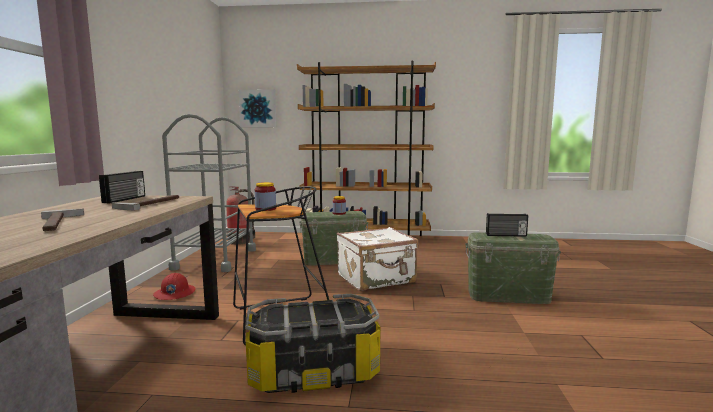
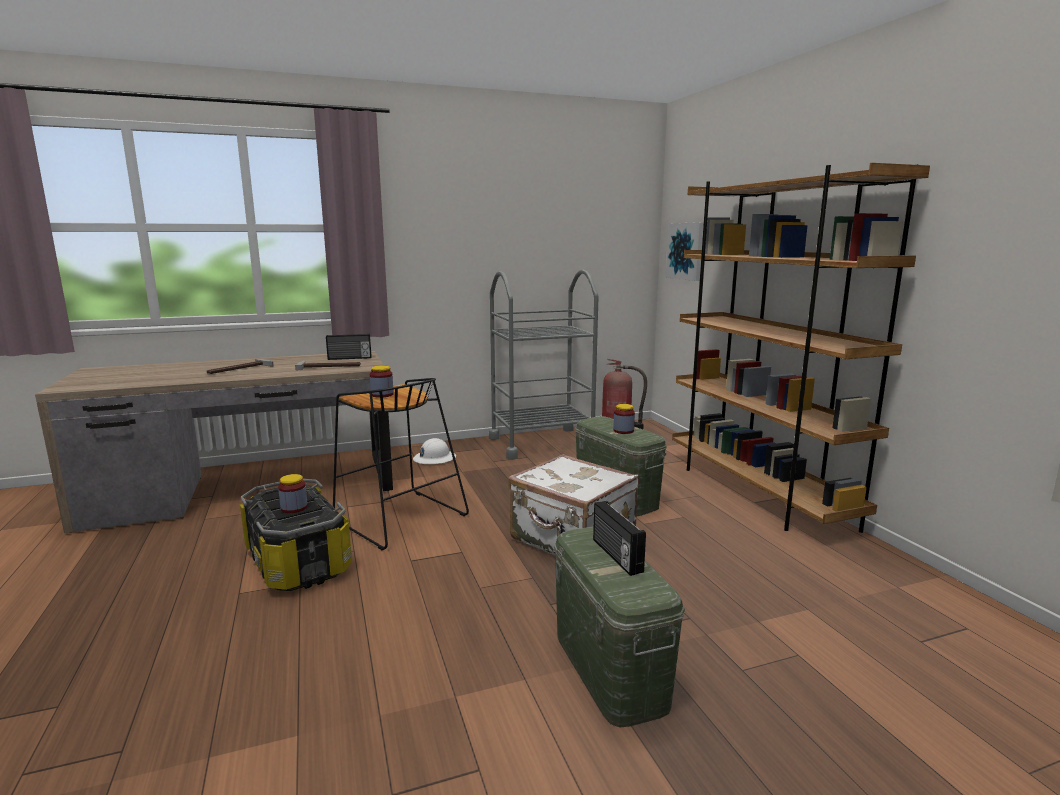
camera: 65 degrees right, 5 degrees up
red hard hat [153,273,196,300] -> white hard hat [413,438,456,464]
none -> jar [278,474,308,513]

